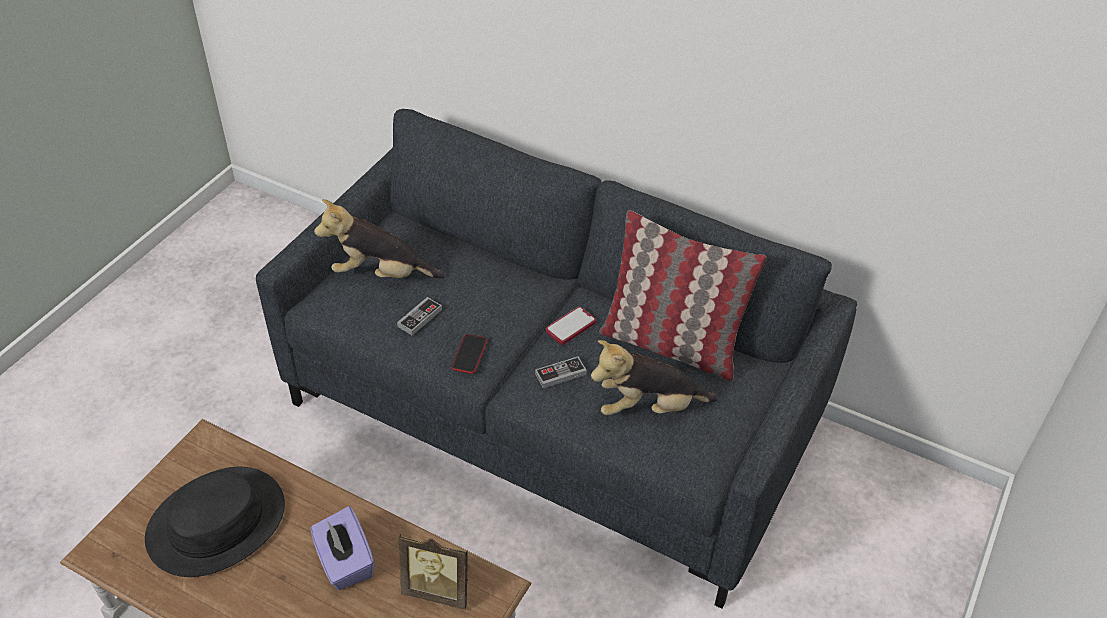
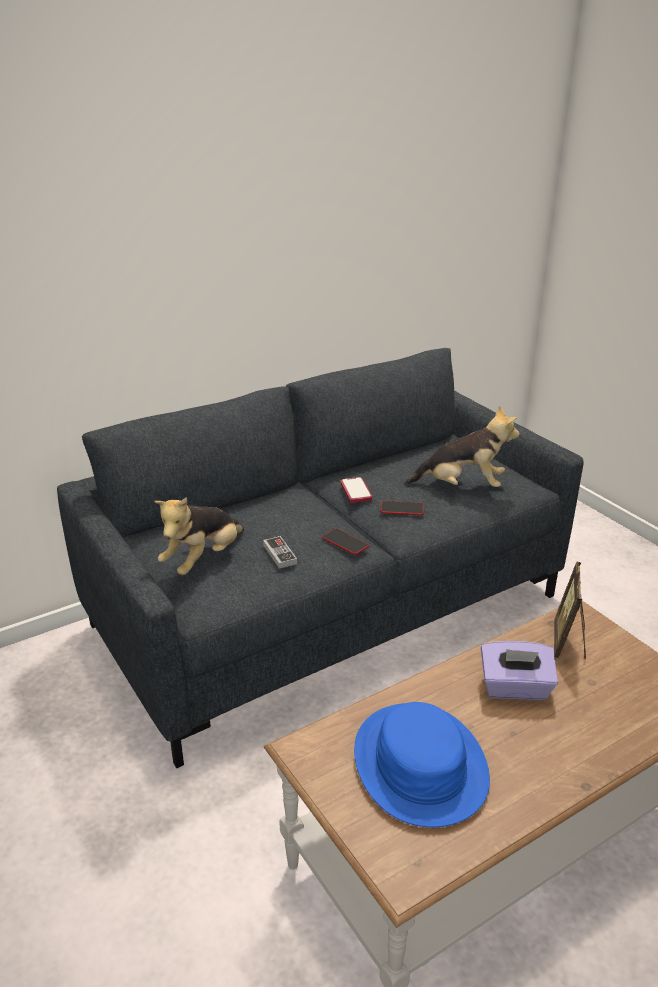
camera: 60 degrees left, 15 degrees down
black hat [145,467,285,577] -> blue hat [354,702,490,827]
picture frame [399,534,468,609] -> picture frame turned 150 degrees clockwise [554,561,586,659]
game controller [535,356,587,388] -> phone [380,501,424,515]
plush toy [591,340,718,415] -> plush toy turned 105 degrees counterclockwise [405,405,520,487]
pillow [599,210,766,381] -> none

